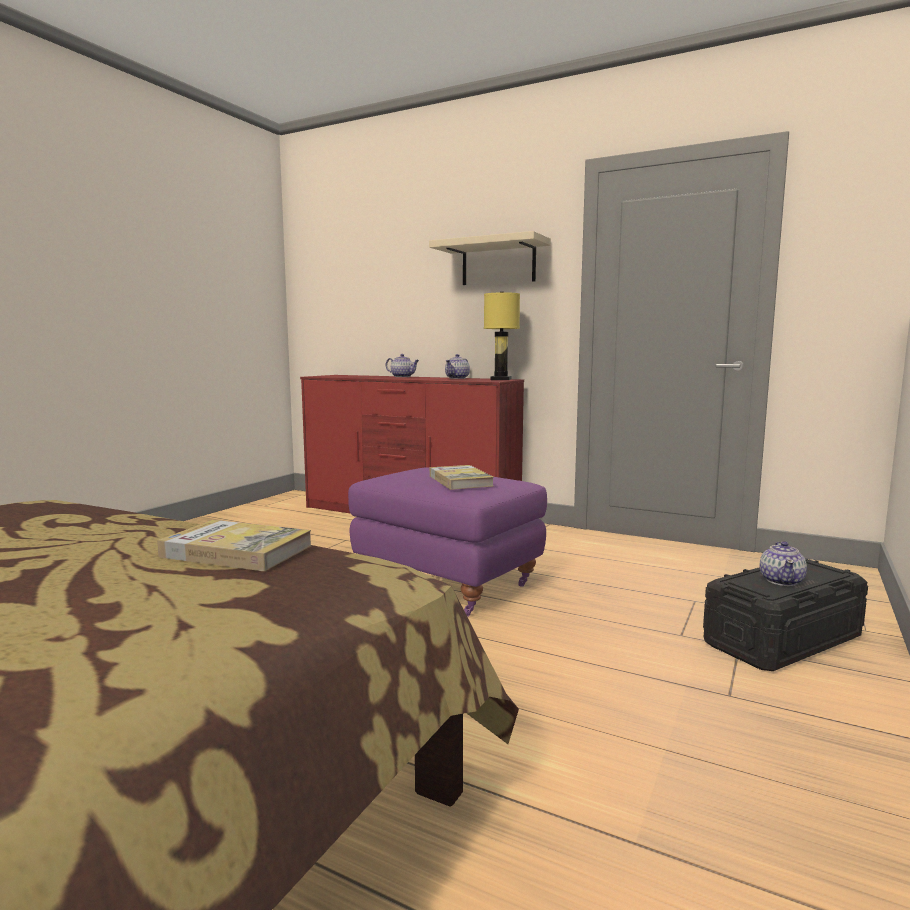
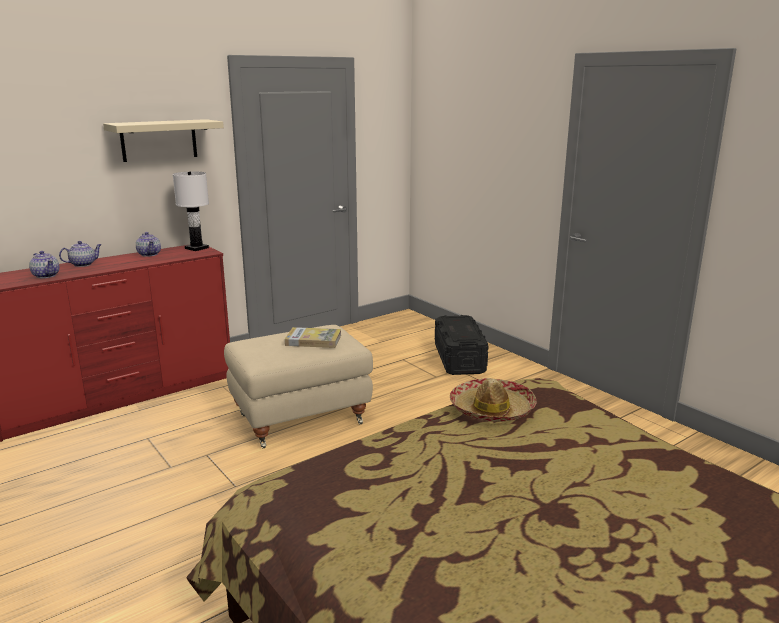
camera: 65 degrees left, 10 degrees up
book [157,520,312,571] -> hat [450,378,536,422]
purple ottoman [348,467,547,617] -> beige ottoman [224,325,373,448]
yellow table lamp [484,292,520,380] -> white table lamp [173,171,209,251]
teapot [760,541,807,586] -> teapot moved to [29,251,60,278]

